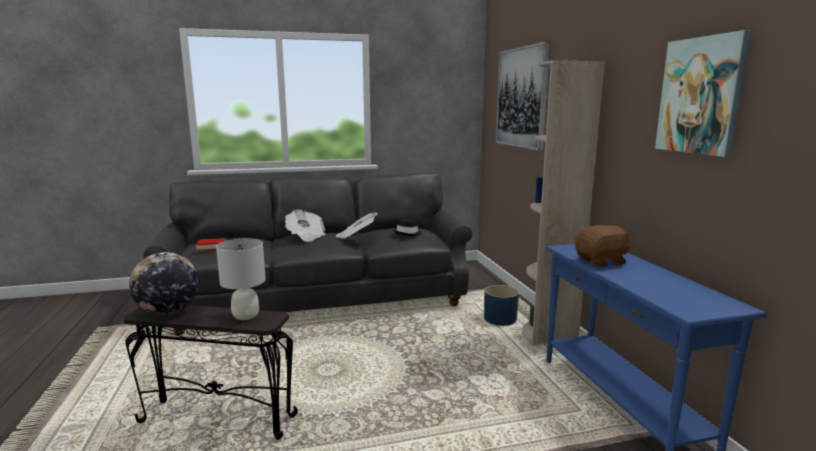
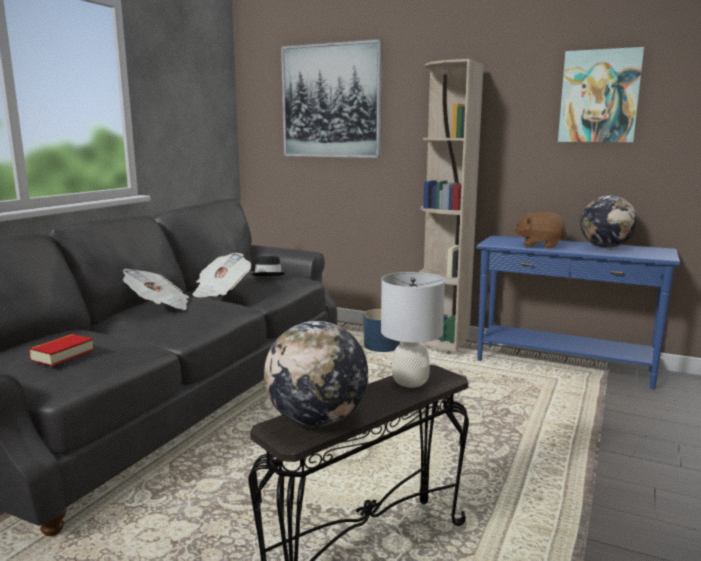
camera: 50 degrees left, 0 degrees up
brown plush toy [575,225,632,267] -> brown plush toy turned 90 degrees counterclockwise [514,212,567,248]
none -> globe [580,195,637,248]

